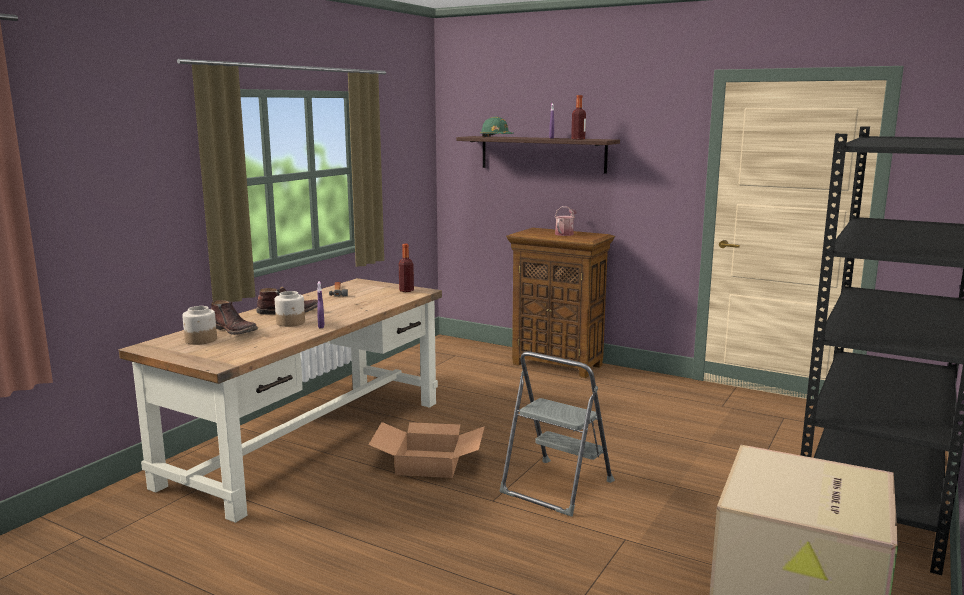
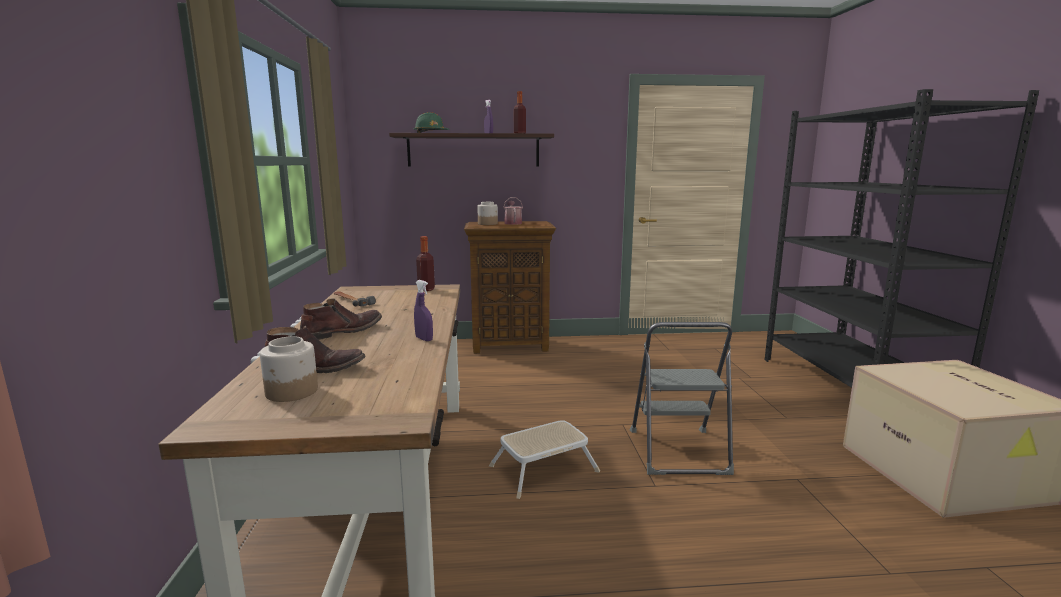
camera: 35 degrees left, 0 degrees up
jar [275,291,305,327] -> jar moved to [477,202,498,225]
cardboard box [369,422,485,478] -> beige step ladder [489,420,600,499]

